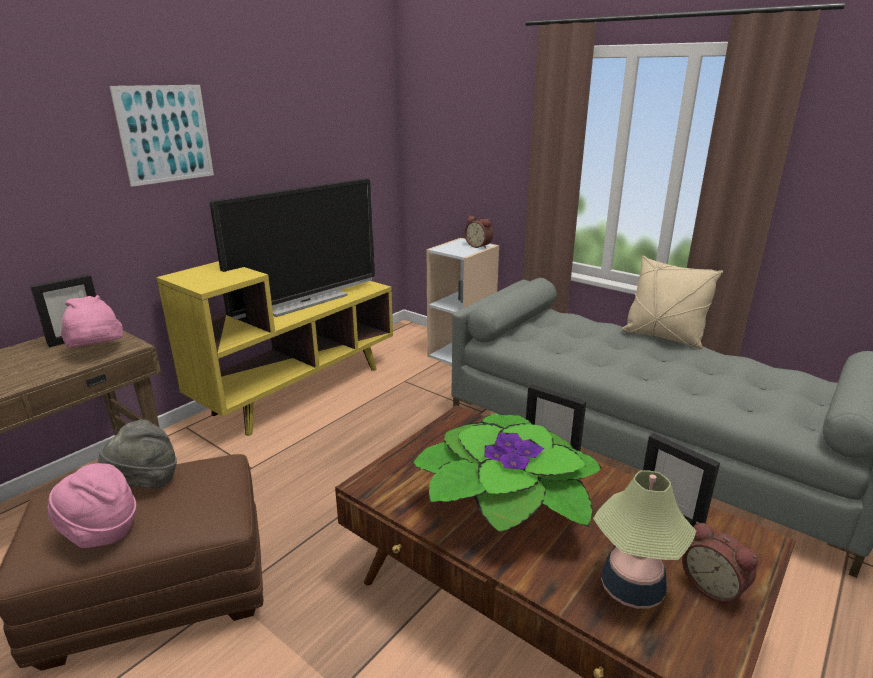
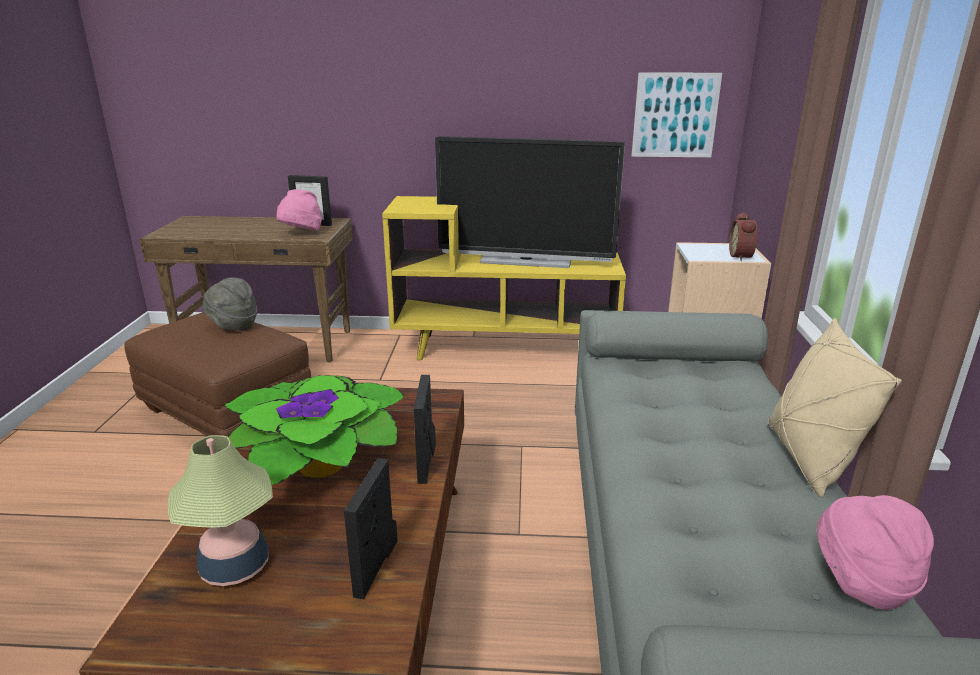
camera: 55 degrees right, 0 degrees up
pink hat [47,463,136,548] -> pink hat moved to [817,495,934,610]
picture [109,85,214,187] -> picture moved to [632,72,722,157]
alarm clock [682,522,758,606] -> none

